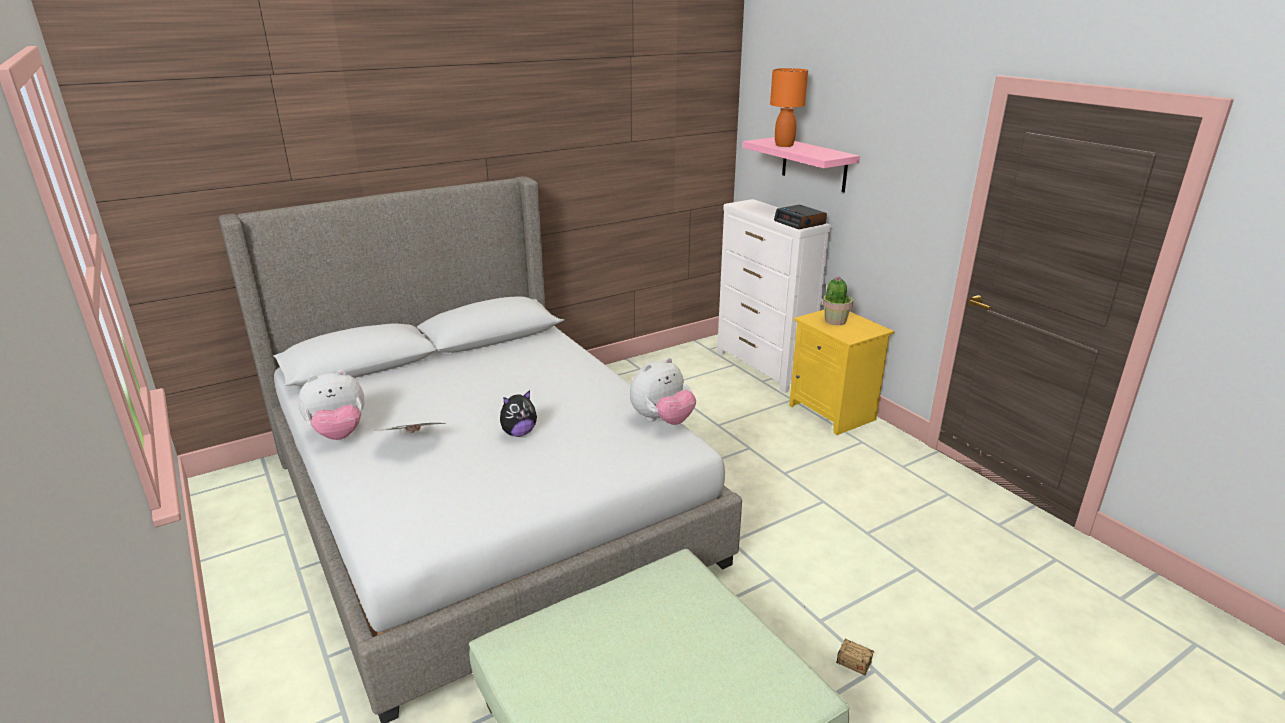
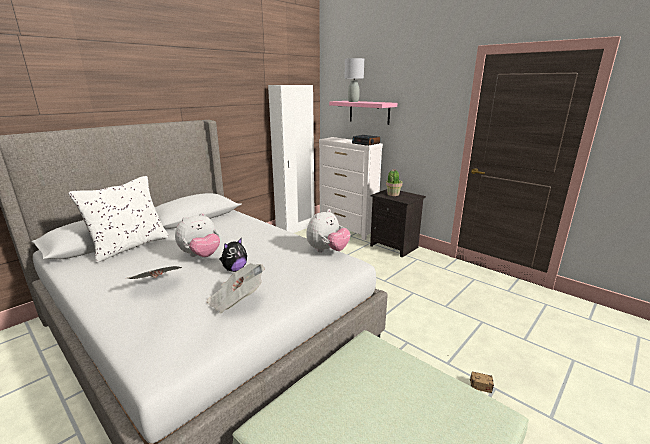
camera: 15 degrees left, 5 degrees down
plush toy [298,370,364,440] -> plush toy moved to [175,213,220,257]
orange table lamp [770,68,808,147] -> grey table lamp [345,58,364,102]
yellow nightstand [789,310,894,435] -> black nightstand [370,189,426,258]
none -> white pillow [68,176,169,263]
none -> newspaper [207,263,265,313]
none -> white wardrobe [268,85,315,233]

